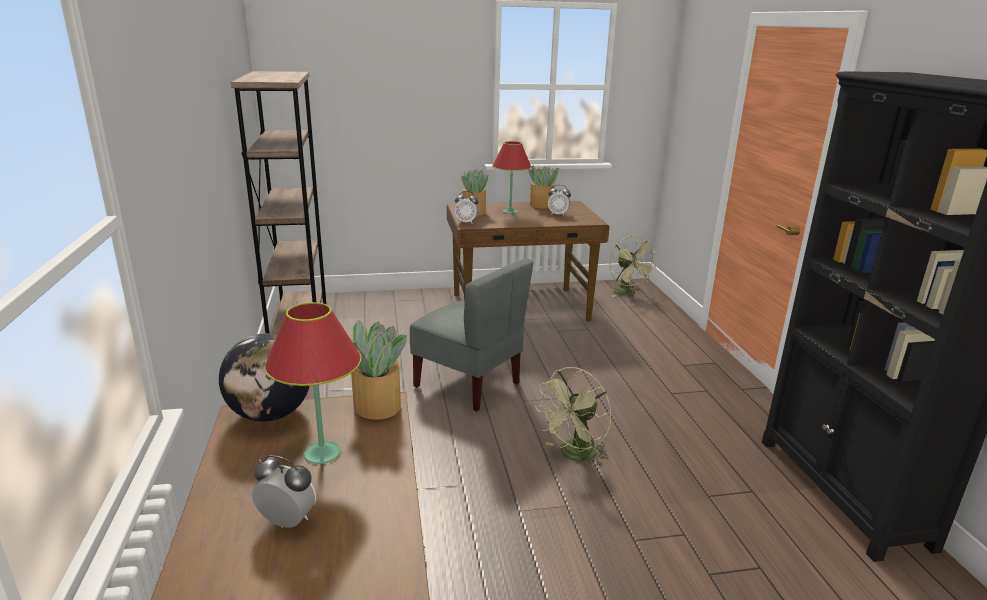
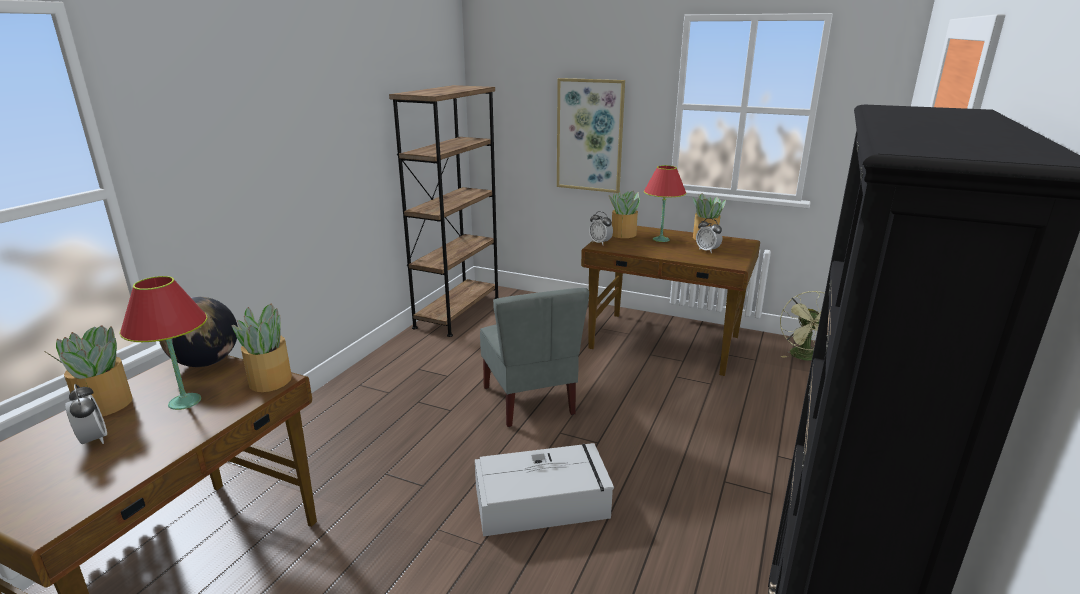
camera: 35 degrees right, 0 degrees up
green fan [535,367,611,467] -> grey storage box [475,443,614,537]
none -> potted plant [43,325,133,417]
none -> picture [557,78,625,193]

